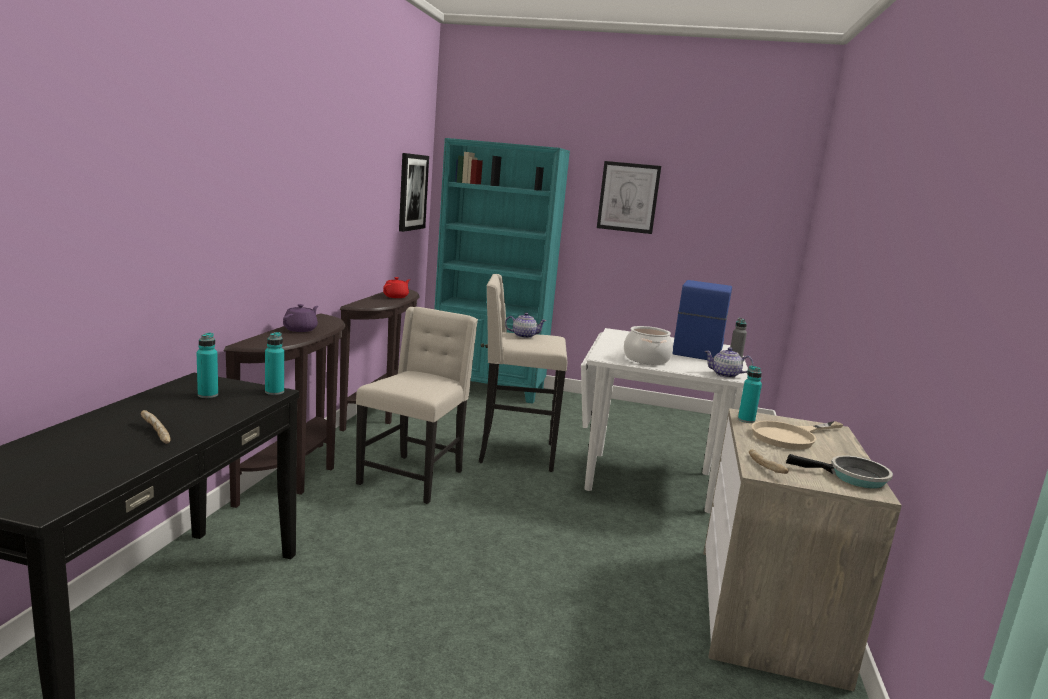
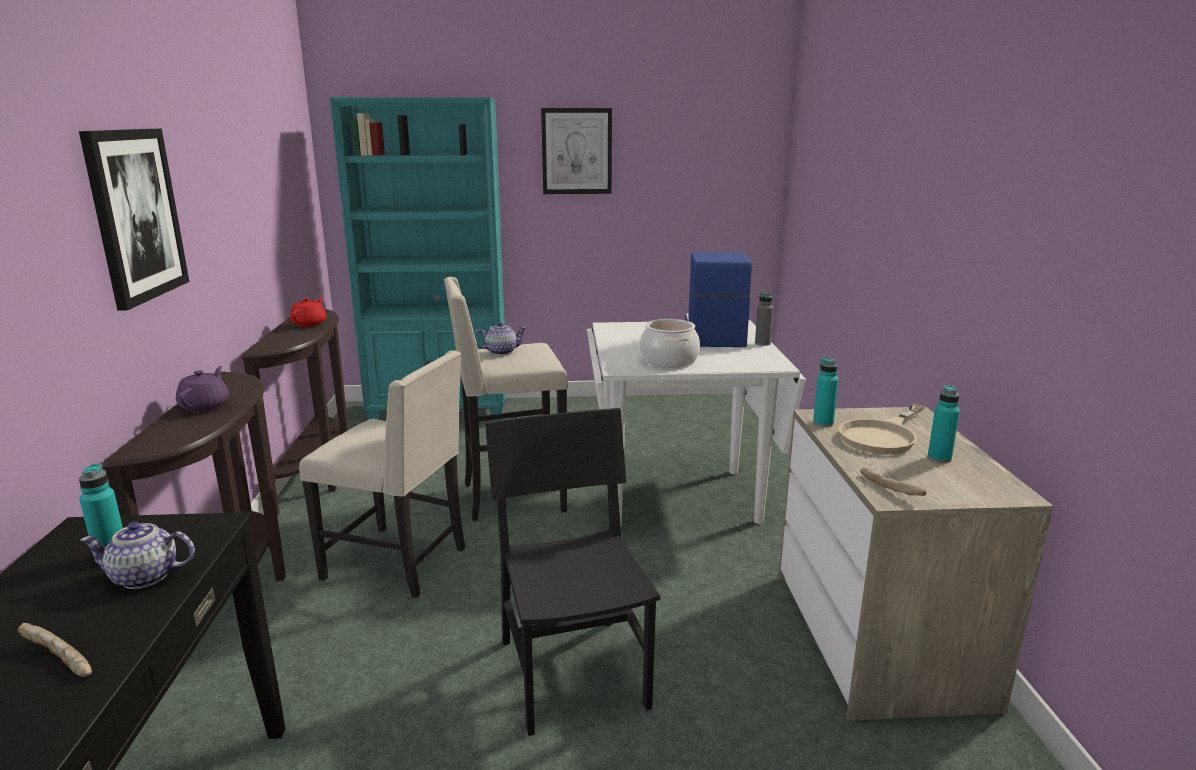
camera: 15 degrees left, 5 degrees up
turquoise bottle [265,332,284,395] -> turquoise bottle moved to [928,385,960,463]
beige chair [356,307,478,504] -> beige chair turned 105 degrees clockwise [299,350,465,598]
picture [399,153,429,232] -> picture moved to [79,129,189,311]
teapot [704,347,753,378] -> teapot moved to [80,522,195,589]
frying pan [786,454,893,489] -> none
none -> black chair [485,408,661,736]

